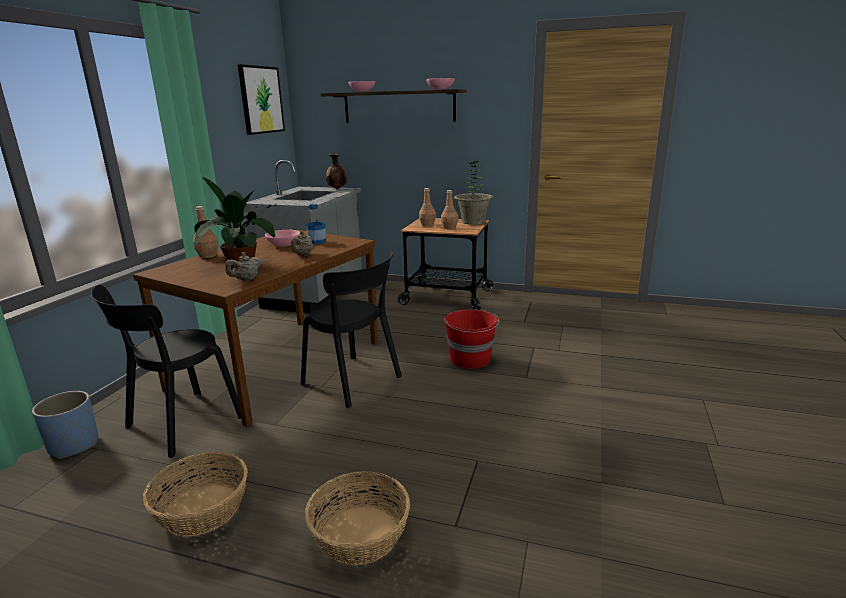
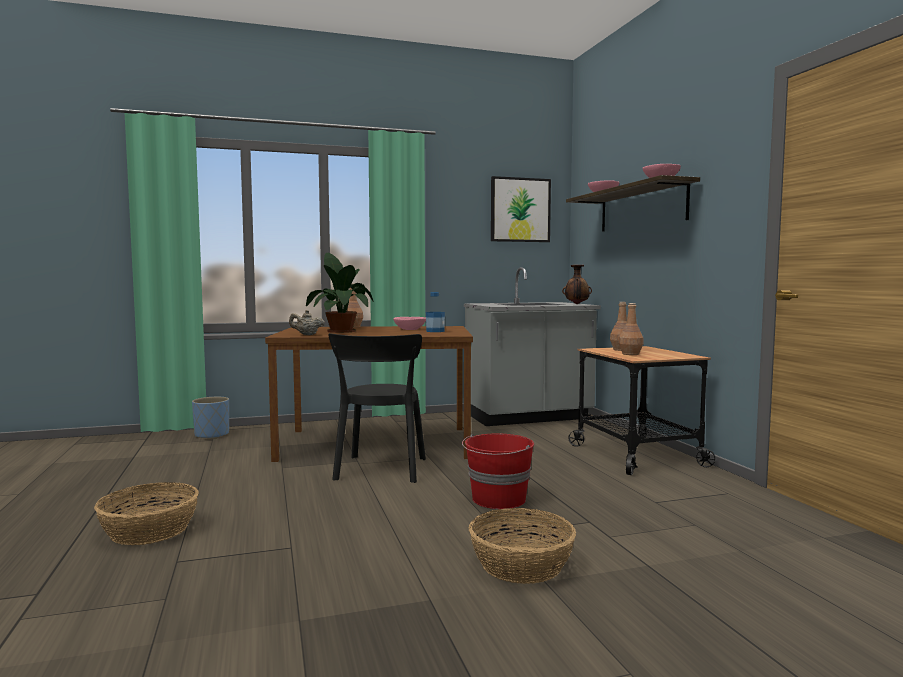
camera: 55 degrees right, 15 degrees down
black chair [91,285,241,458] -> none
basket [143,452,248,537] -> basket moved to [469,508,576,584]
beige teapot [291,231,313,256] -> none
potted plant [454,161,493,225] -> none

